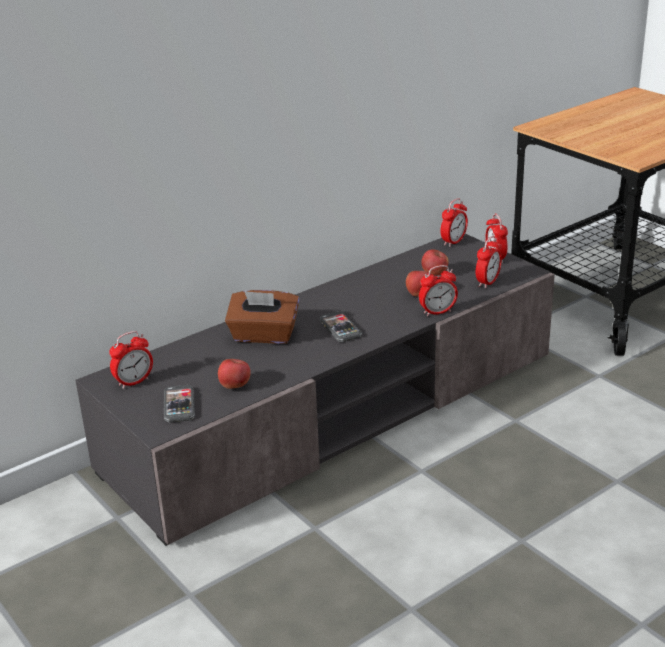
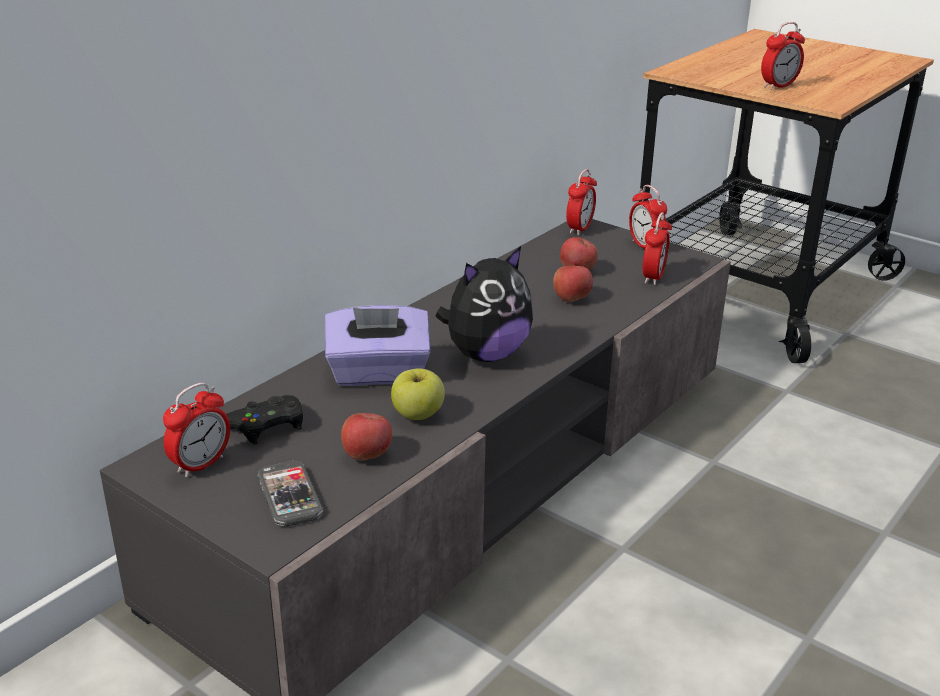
camera: 15 degrees left, 0 degrees up
brown tissue box [225,290,299,344] -> purple tissue box [325,305,431,386]
phone [319,311,362,342] -> plush toy [435,246,533,362]
alarm clock [419,265,458,317] -> alarm clock moved to [761,22,805,90]
none -> black game controller [226,395,303,445]
none -> apple [391,369,445,420]

